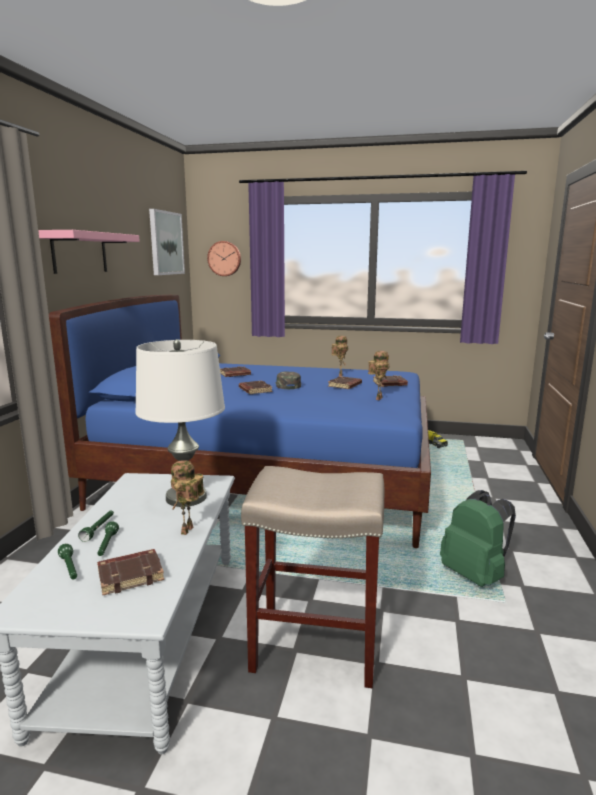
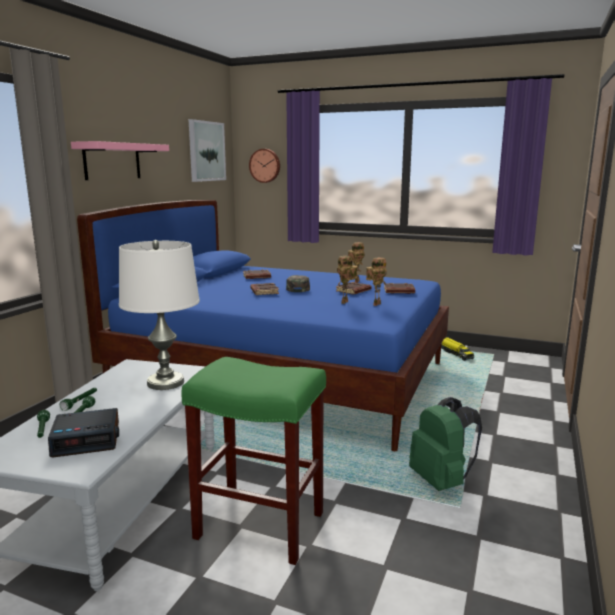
camera: 10 degrees right, 0 degrees up
brown book [97,549,164,596] -> alarm clock [48,408,119,457]
toy robot [171,460,204,535] -> toy robot moved to [337,256,357,304]
beige stool [241,466,384,688] -> green stool [181,357,326,565]

